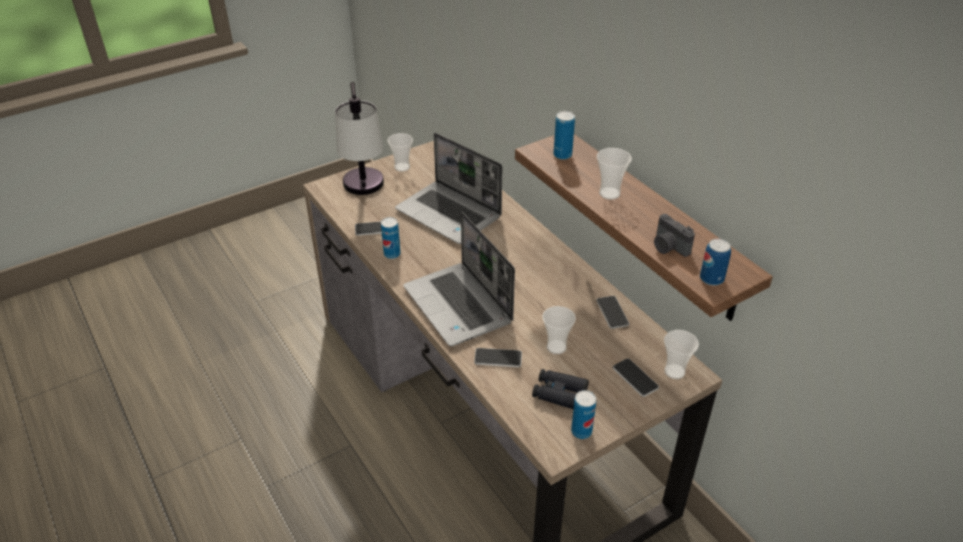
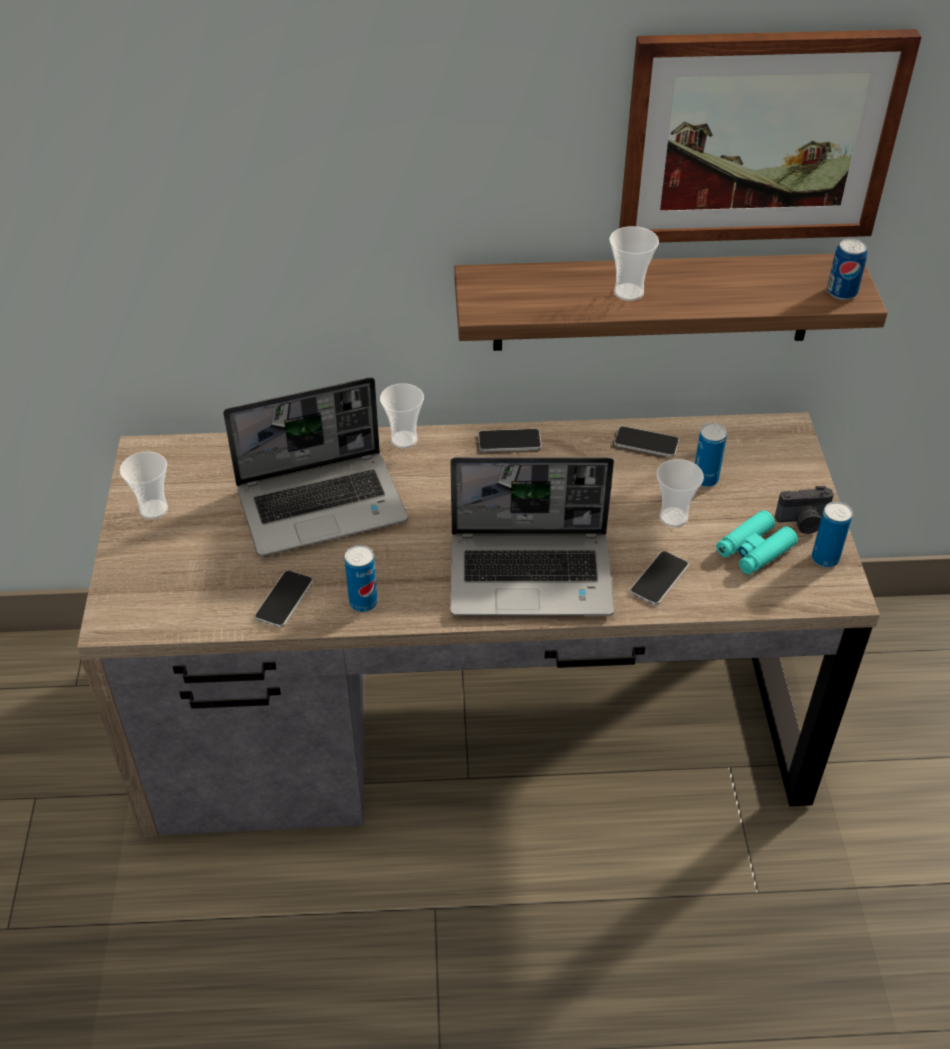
camera: 60 degrees left, 5 degrees up
table lamp [335,82,384,195] -> none
black binoculars [532,369,589,409] -> turquoise binoculars [716,510,798,574]
can [554,111,575,160] -> can moved to [695,423,727,487]
phone [613,358,659,397] -> phone moved to [478,429,542,451]
camera [654,214,695,257] -> camera moved to [775,486,834,534]
cup [664,330,699,379] -> cup moved to [380,383,424,449]
none -> picture [619,29,921,243]

